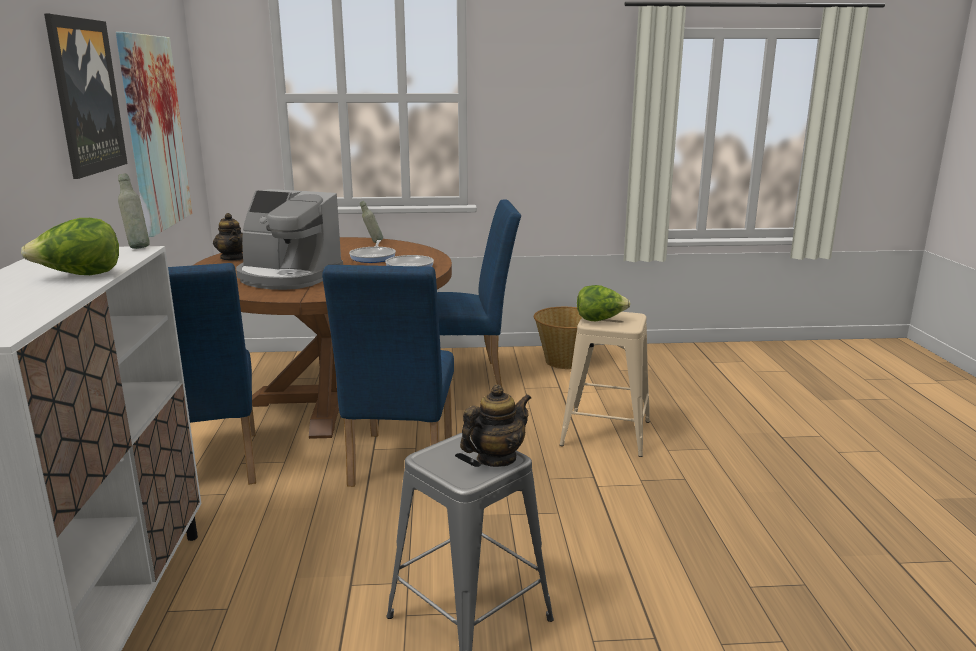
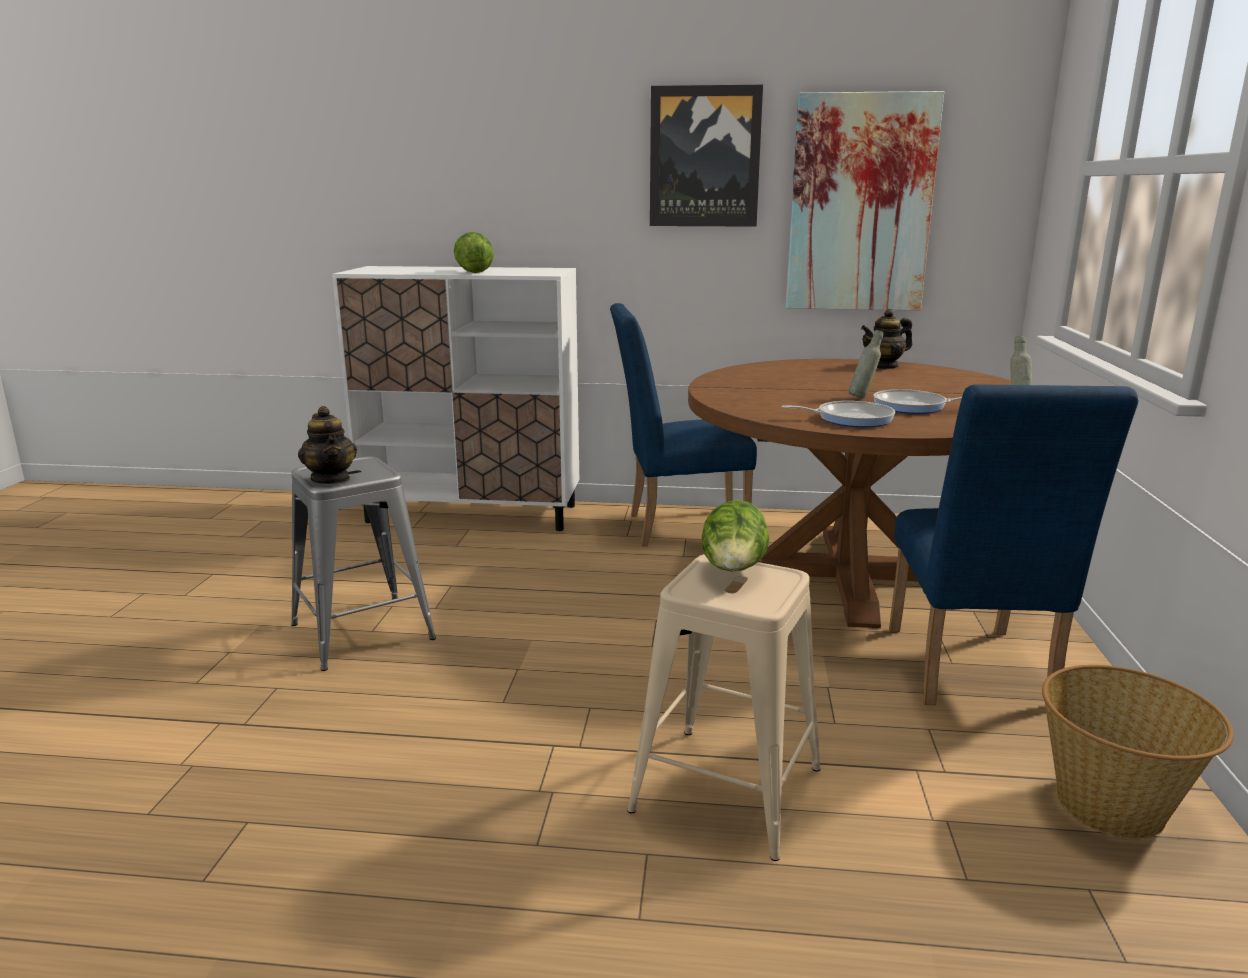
camera: 100 degrees right, 0 degrees up
grey bottle [118,174,150,249] -> grey bottle moved to [848,330,883,398]
coffee machine [236,189,343,290] -> none
blue chair [322,265,454,487] -> none

